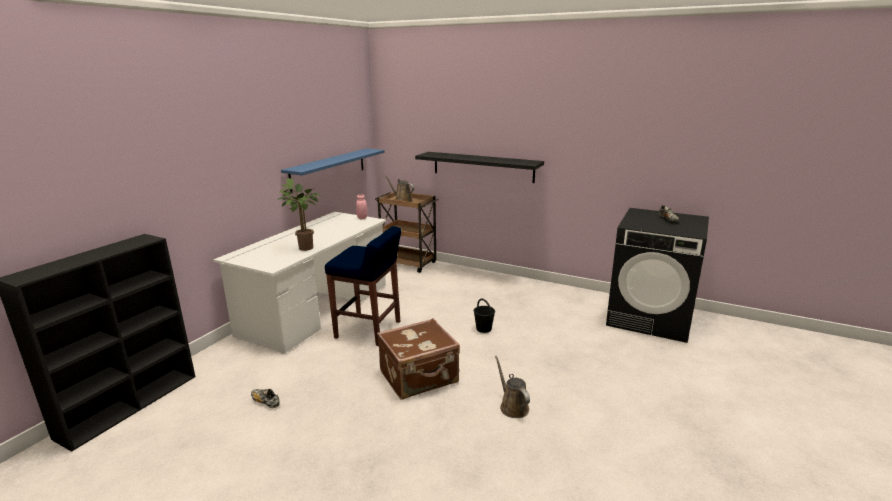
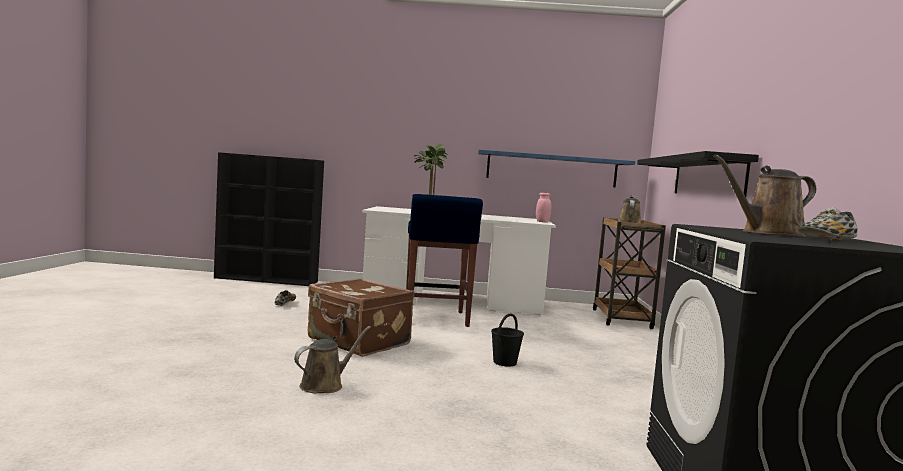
camera: 65 degrees right, 15 degrees down
none -> brown watering can [713,155,816,236]

